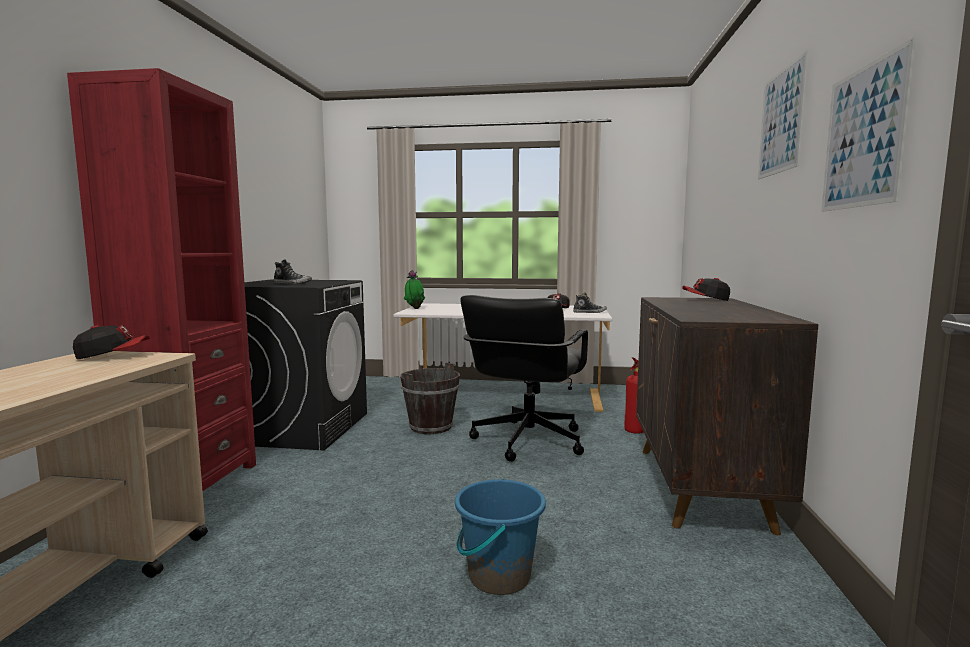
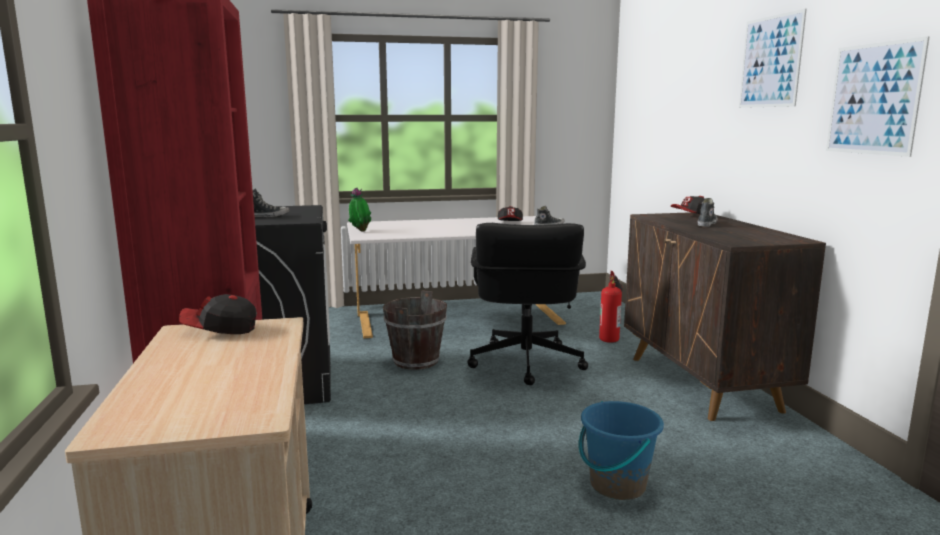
camera: 20 degrees left, 5 degrees up
cap [73,324,150,359] -> cap turned 150 degrees counterclockwise [179,294,256,334]
none -> shoe [698,198,717,227]

